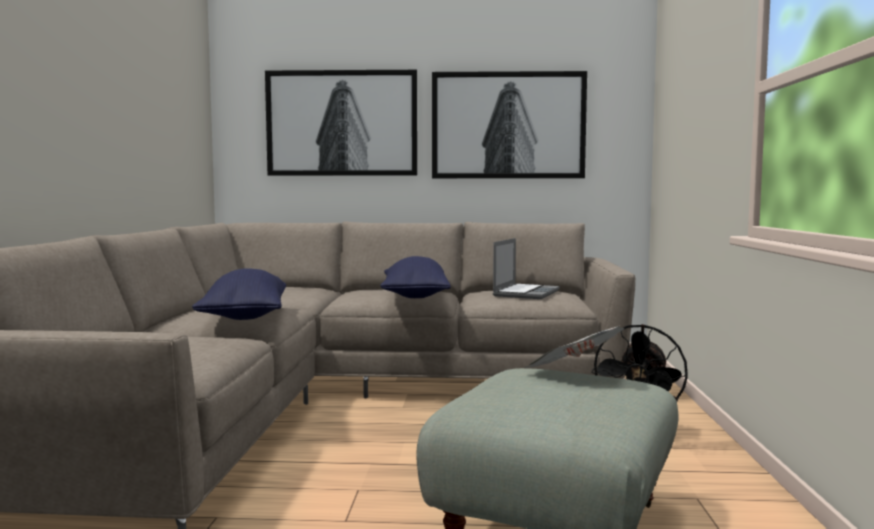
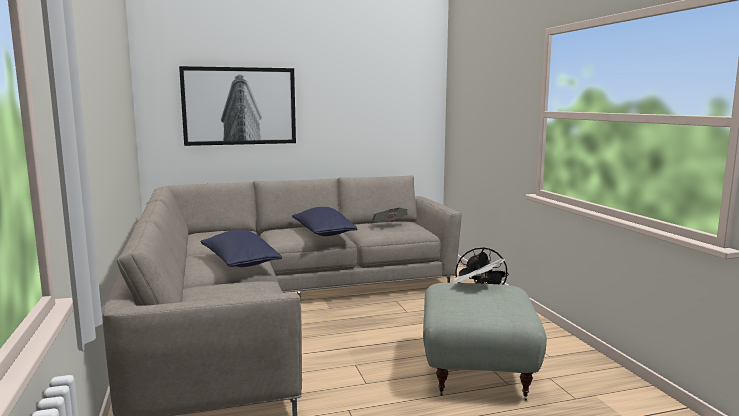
camera: 20 degrees left, 5 degrees up
picture [432,71,587,178] -> none
laptop [493,238,560,299] -> newspaper [372,208,408,222]

